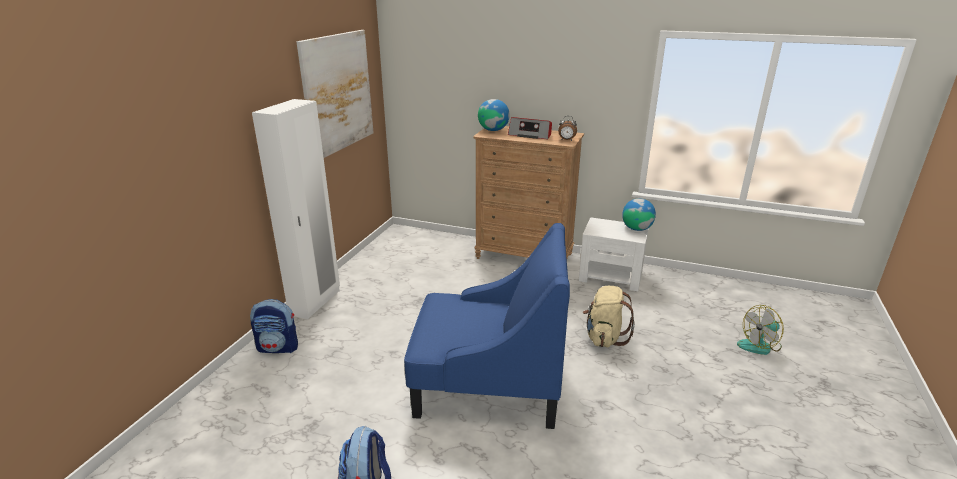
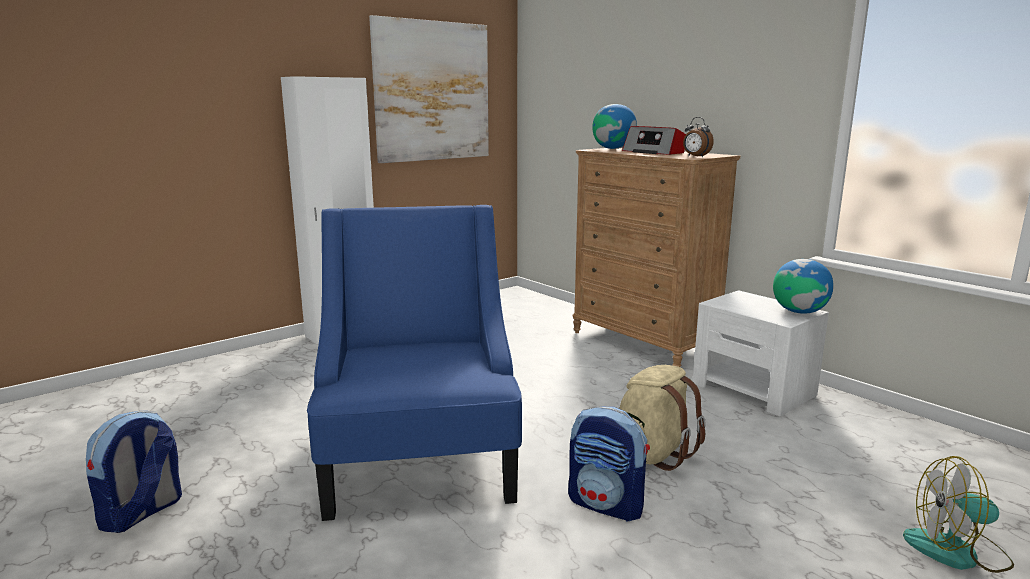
camera: 30 degrees right, 10 degrees down
backpack [250,299,298,353] -> backpack moved to [568,407,650,522]
blue armchair [404,223,570,429] -> blue armchair turned 135 degrees counterclockwise [307,205,522,521]

